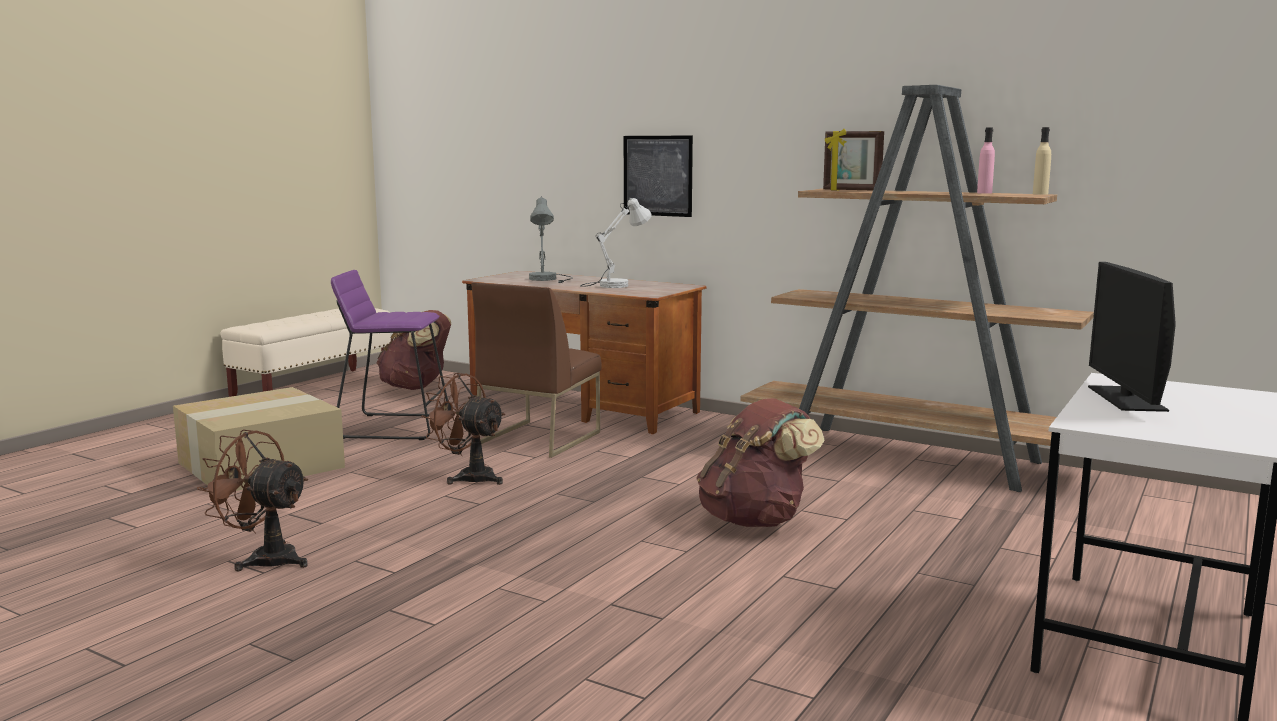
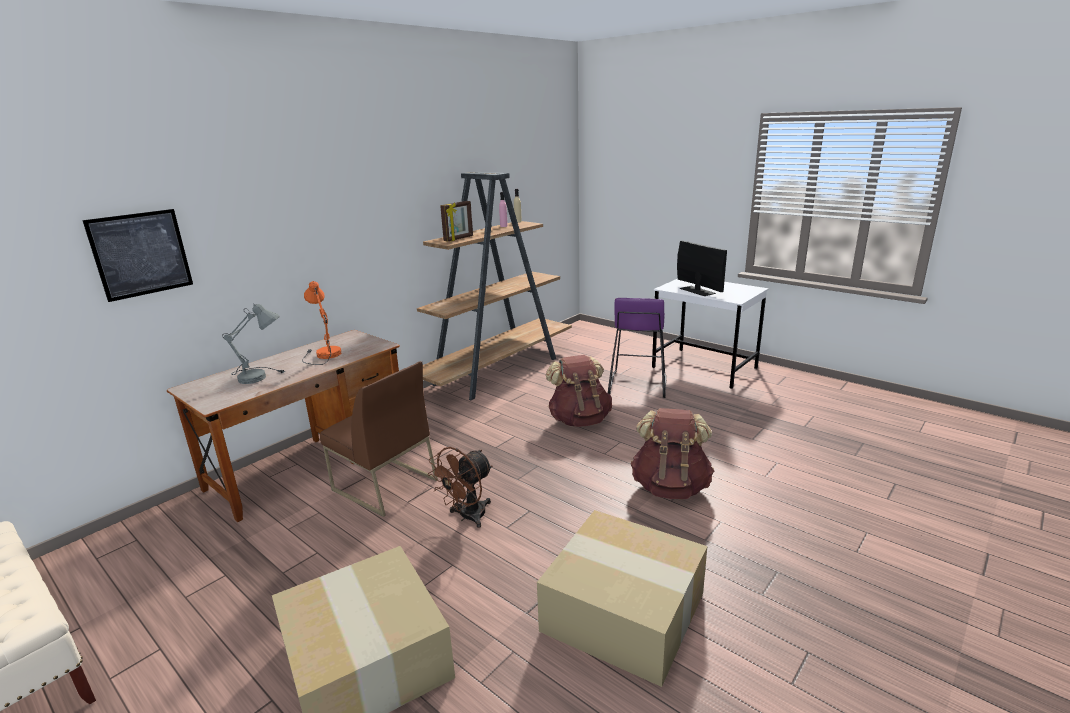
camera: 80 degrees left, 10 degrees up
brown fan [197,430,308,571] -> cardboard box [537,510,707,687]
purple stool [331,270,448,440] -> purple stool moved to [608,298,666,398]
brown backpack [377,310,452,390] -> brown backpack moved to [630,408,714,499]
white table lamp [580,197,652,288] -> orange table lamp [302,281,341,365]
picture [624,136,693,217] -> picture moved to [82,209,193,302]
monitor [1088,262,1176,412] -> monitor turned 135 degrees counterclockwise [677,240,727,296]

